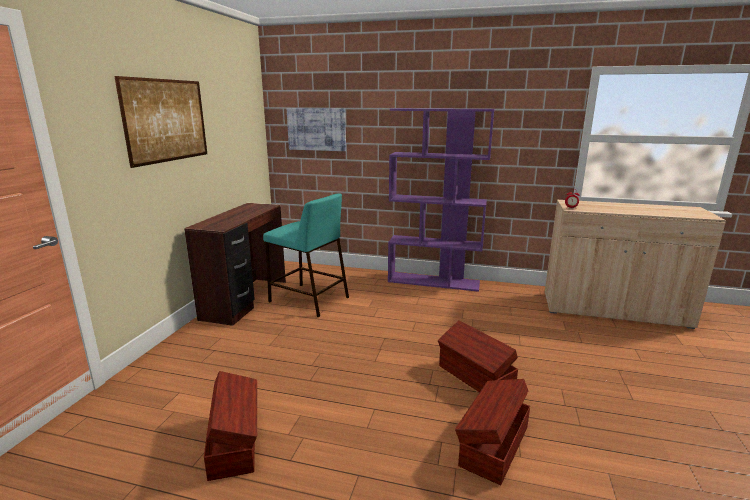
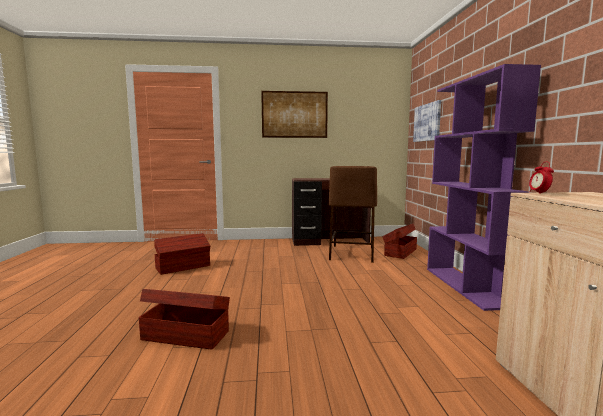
camera: 70 degrees right, 10 degrees down
turquoise stool [263,193,349,317] -> brown stool [329,166,377,263]
brown storage box [438,320,518,392] -> brown storage box moved to [382,224,417,259]

